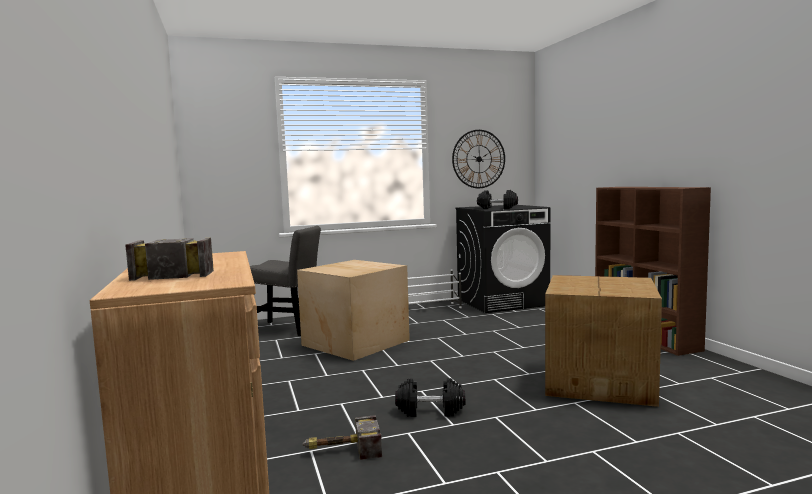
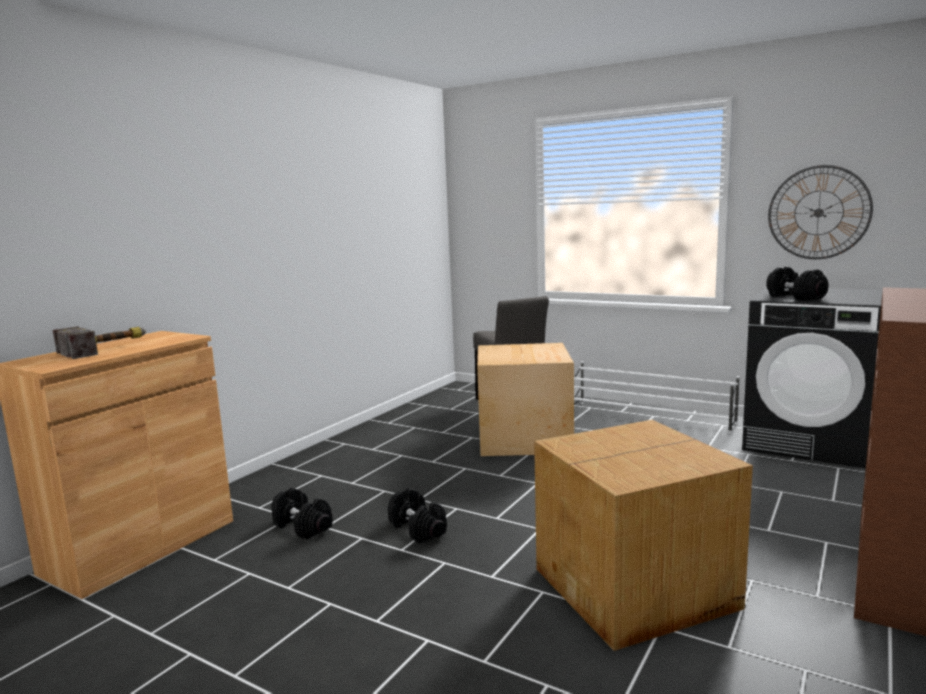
camera: 50 degrees right, 5 degrees up
hammer [303,415,382,460] -> black dumbbell [271,488,333,539]

